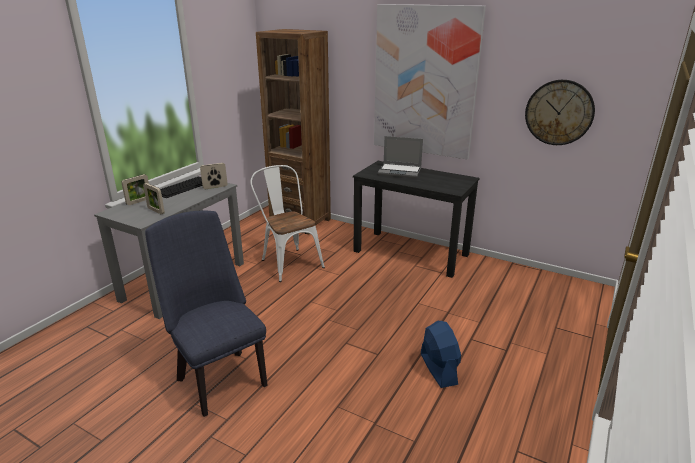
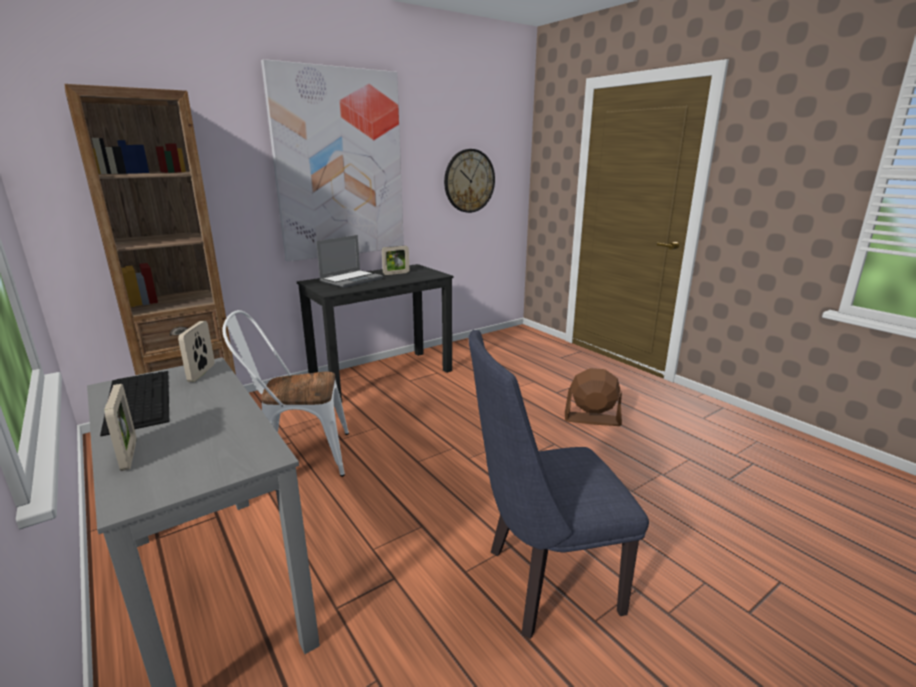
camera: 65 degrees left, 5 degrees down
picture frame [143,183,165,215] -> picture frame moved to [382,246,409,275]
blue fan [421,321,461,388] -> brown fan [565,368,622,426]

